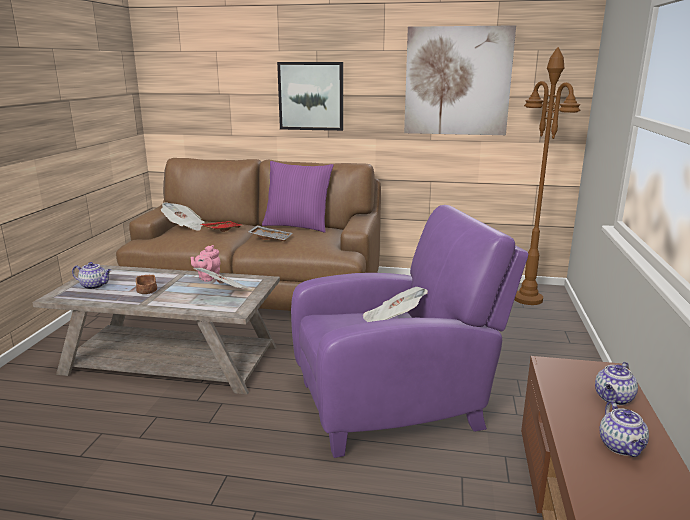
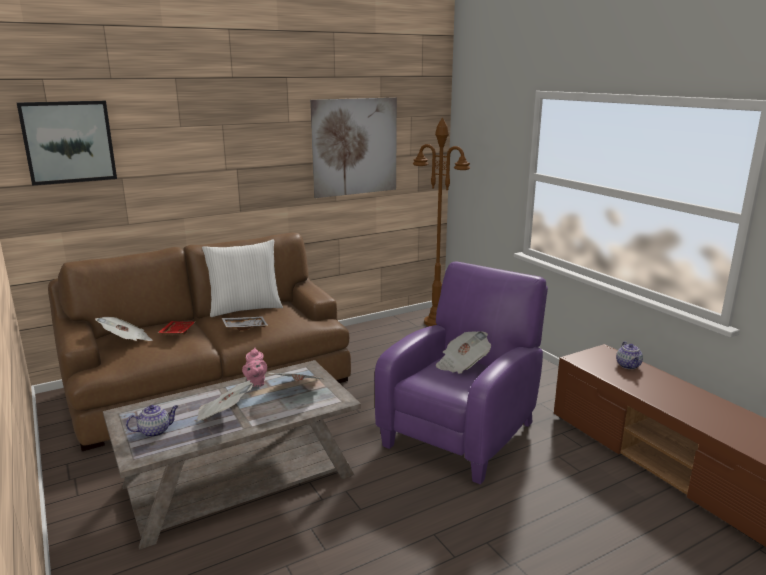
camera: 40 degrees left, 0 degrees up
brown bowl [136,275,157,294] -> newspaper [196,380,253,422]
purple pillow [262,161,333,232] -> white pillow [202,239,283,317]
picture [277,62,343,131] -> picture moved to [17,101,117,186]
teapot [599,401,649,457] -> none

